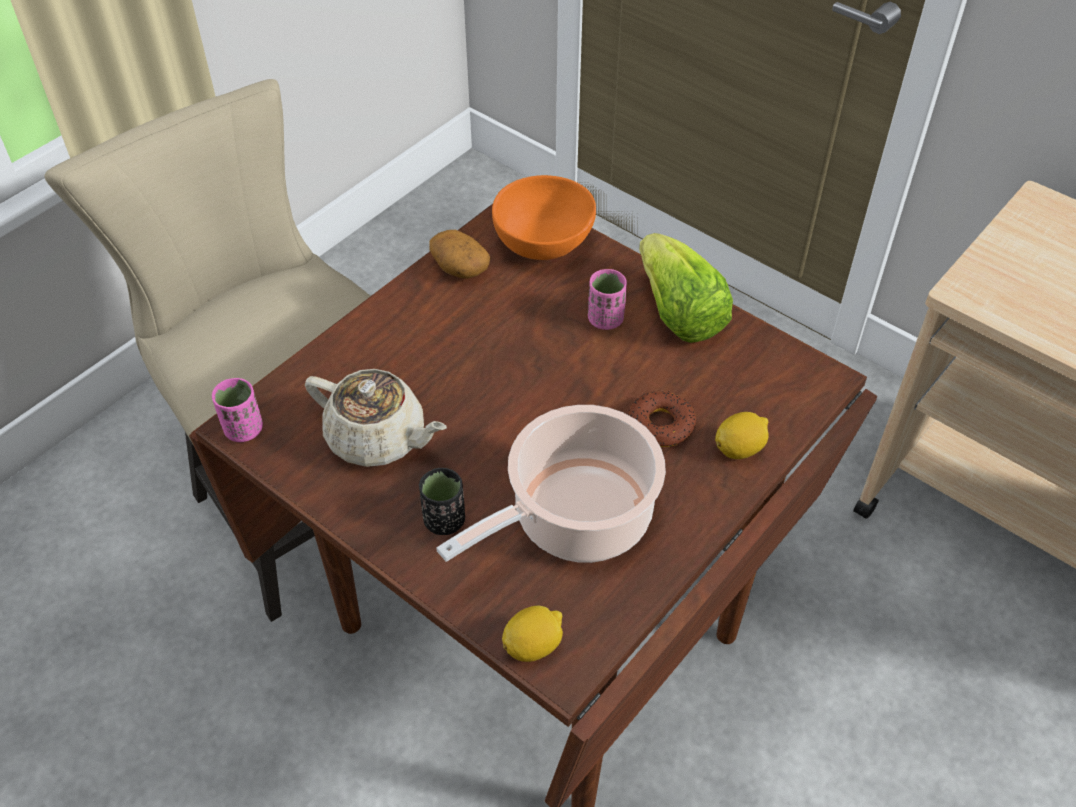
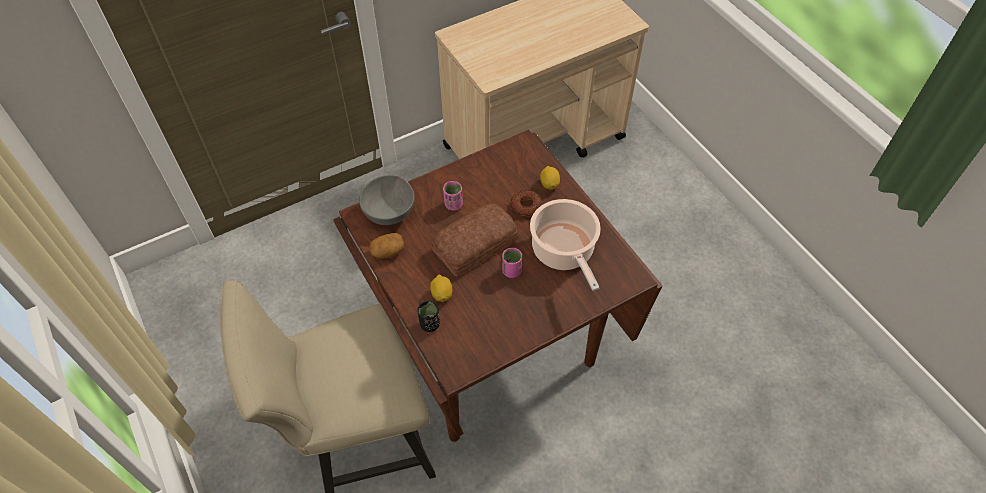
camera: 70 degrees left, 5 degrees up
pink cup [212,378,263,442] -> pink cup moved to [502,248,522,278]
beige teapot [305,369,447,467] -> none
black cup [419,468,465,535] -> black cup moved to [417,301,440,332]
orange bowl [492,175,596,260] -> grey bowl [359,175,415,225]
lemon [502,606,563,662] -> lemon moved to [430,275,452,302]
lettuce [639,233,733,343] -> none
none -> bread [431,203,518,277]

